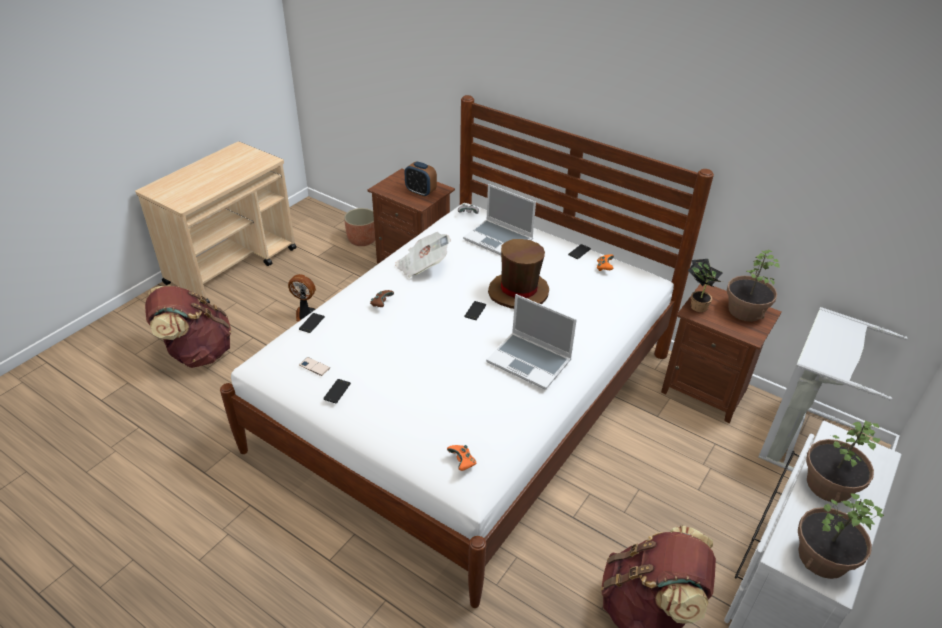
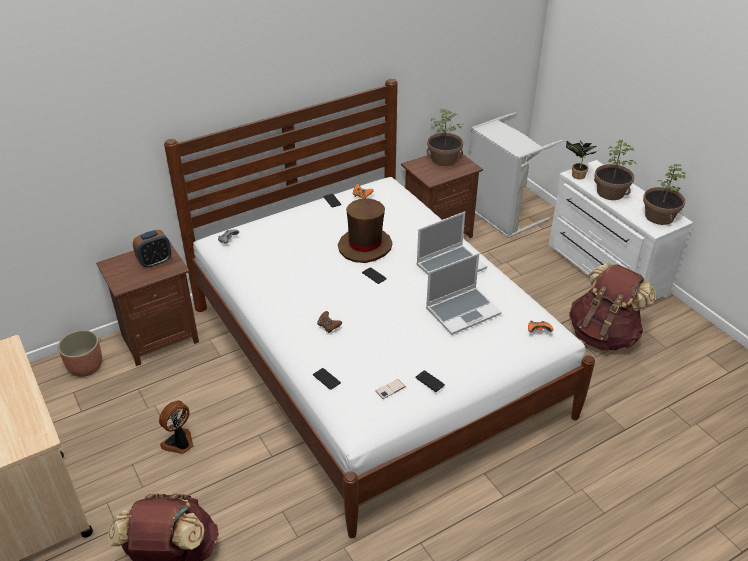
camera: 65 degrees left, 0 degrees up
newspaper [395,232,451,278] -> none
laptop [463,184,536,255] -> laptop moved to [426,253,502,335]
potted plant [688,259,723,312] -> potted plant moved to [566,141,597,180]

